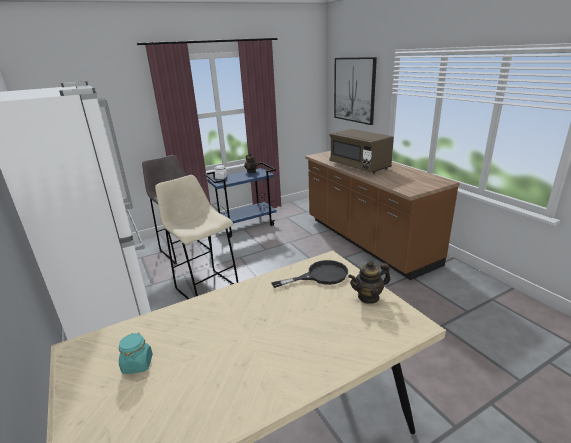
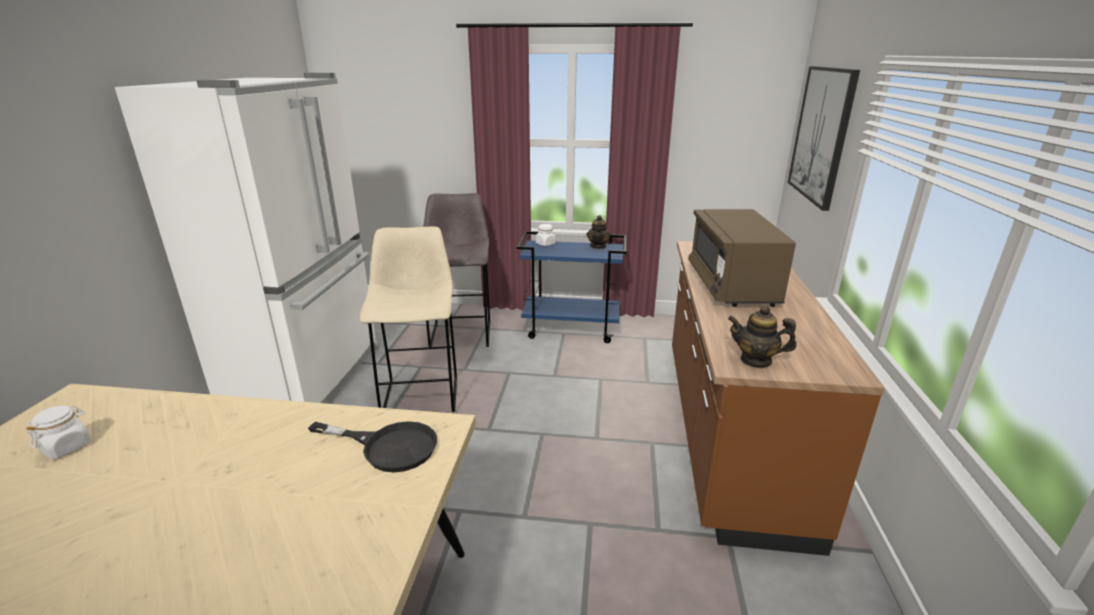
camera: 35 degrees right, 0 degrees up
turquoise jar [119,332,153,374] -> white jar [26,406,91,459]
teapot [348,261,390,304] -> teapot moved to [728,306,797,368]

